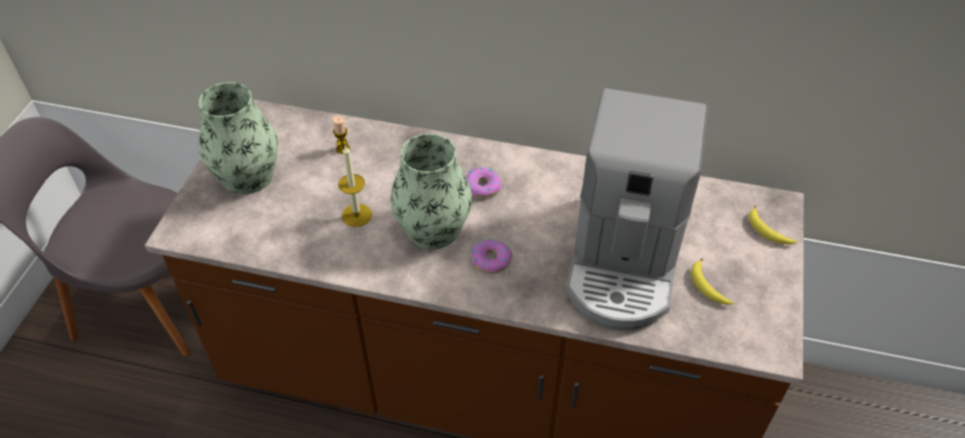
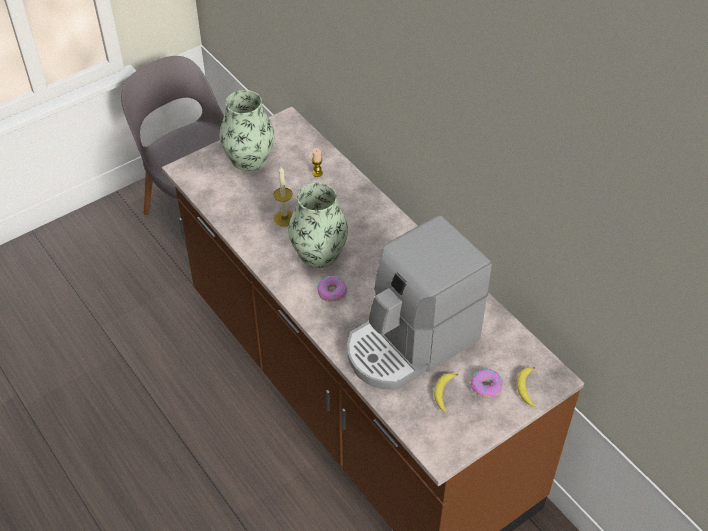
camera: 40 degrees right, 0 degrees up
donut [466,167,502,199] -> donut moved to [471,368,503,398]

